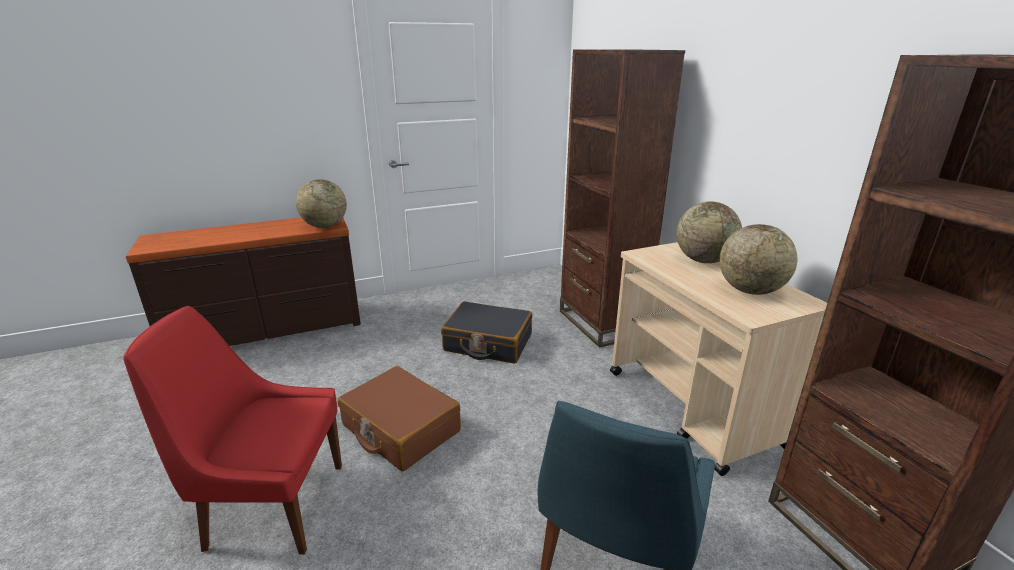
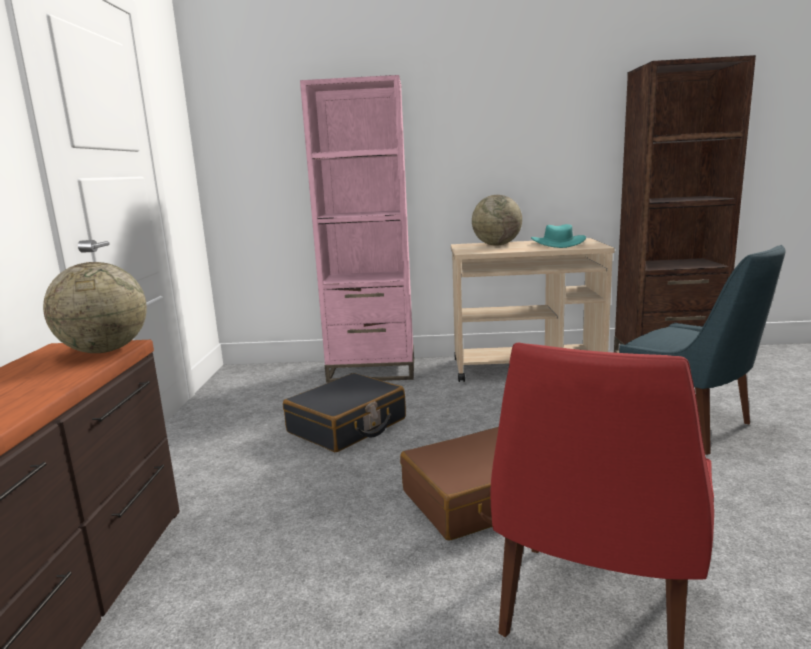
camera: 65 degrees left, 10 degrees down
brown bookcase [560,49,685,348] -> pink bookcase [300,75,414,383]
globe [720,224,797,295] -> turquoise hat [531,224,586,248]

